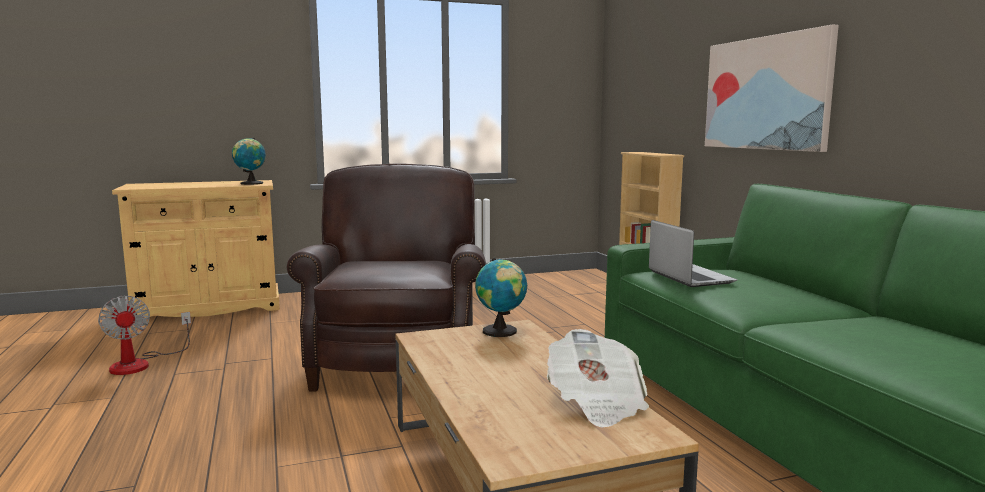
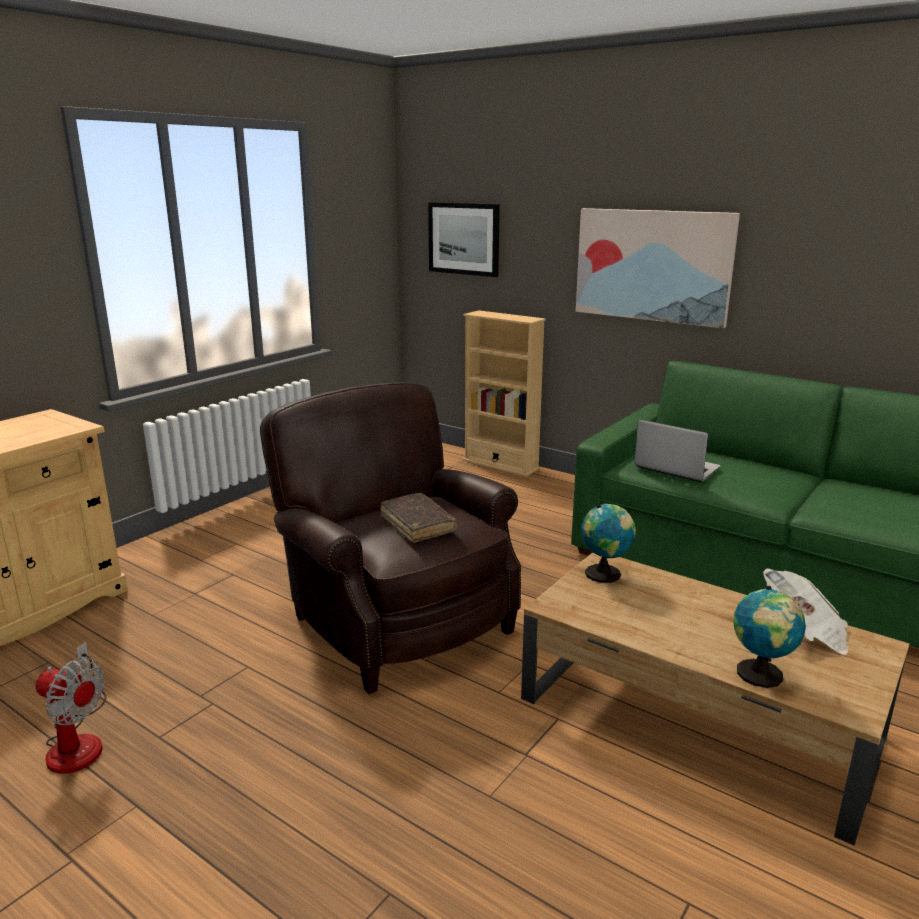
camera: 35 degrees left, 10 degrees up
globe [232,138,266,185] -> globe moved to [733,586,806,688]
none -> brown book [380,493,457,543]
none -> picture [428,202,500,277]

